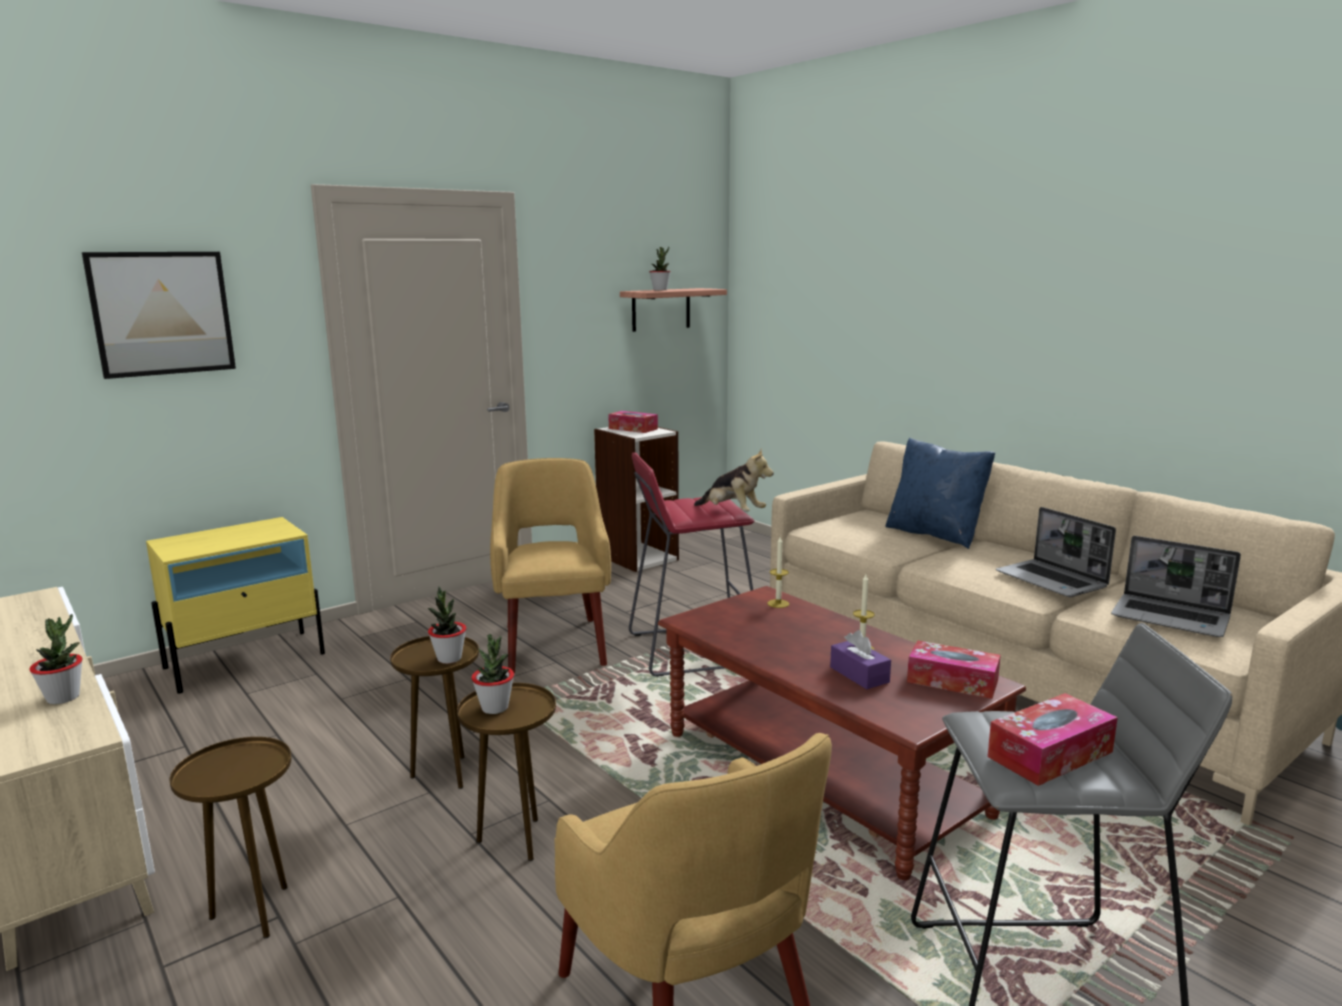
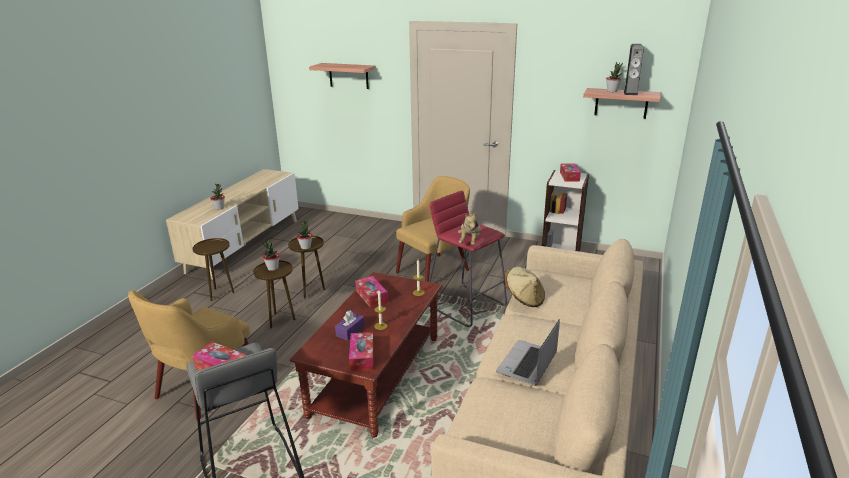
camera: 60 degrees right, 10 degrees up
picture [82,252,236,379] -> shelf [309,63,376,89]
yellow nightstand [146,517,325,694] -> none
blue pillow [885,438,995,549] -> none
laptop [1111,536,1241,637] -> none
none -> tissue box [355,276,388,308]
none -> beige hat [505,267,545,307]
none -> speaker [624,44,644,95]

